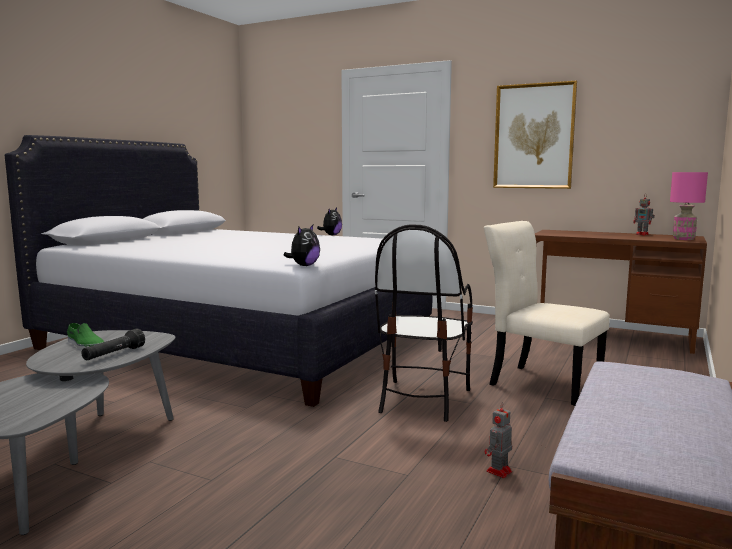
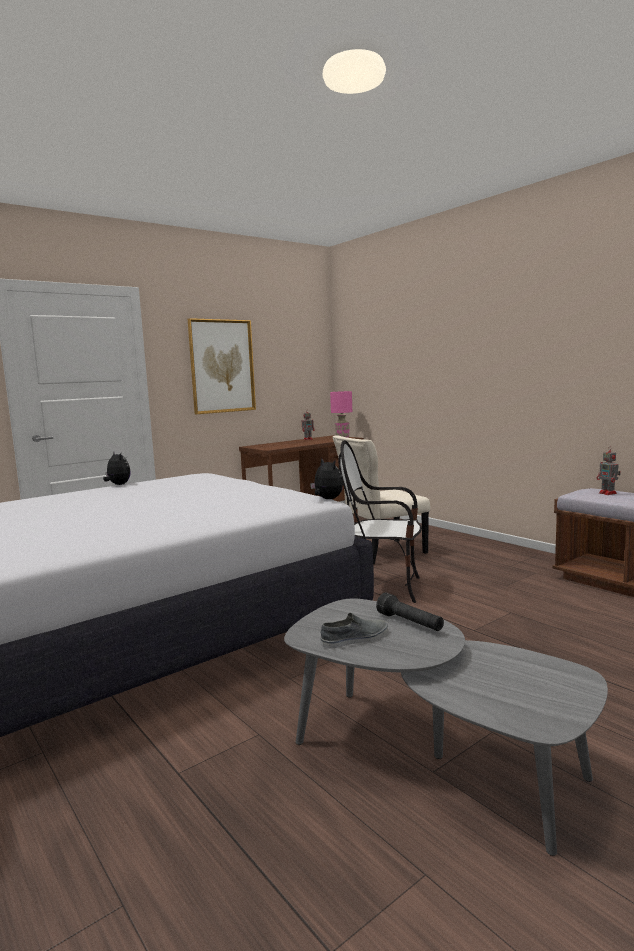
camera: 65 degrees left, 0 degrees up
green shoe [67,323,104,350] -> grey shoe [321,613,388,649]
chair [375,224,473,422] -> chair turned 150 degrees clockwise [338,440,422,603]
toy robot [485,402,512,478] -> toy robot moved to [597,450,621,495]

